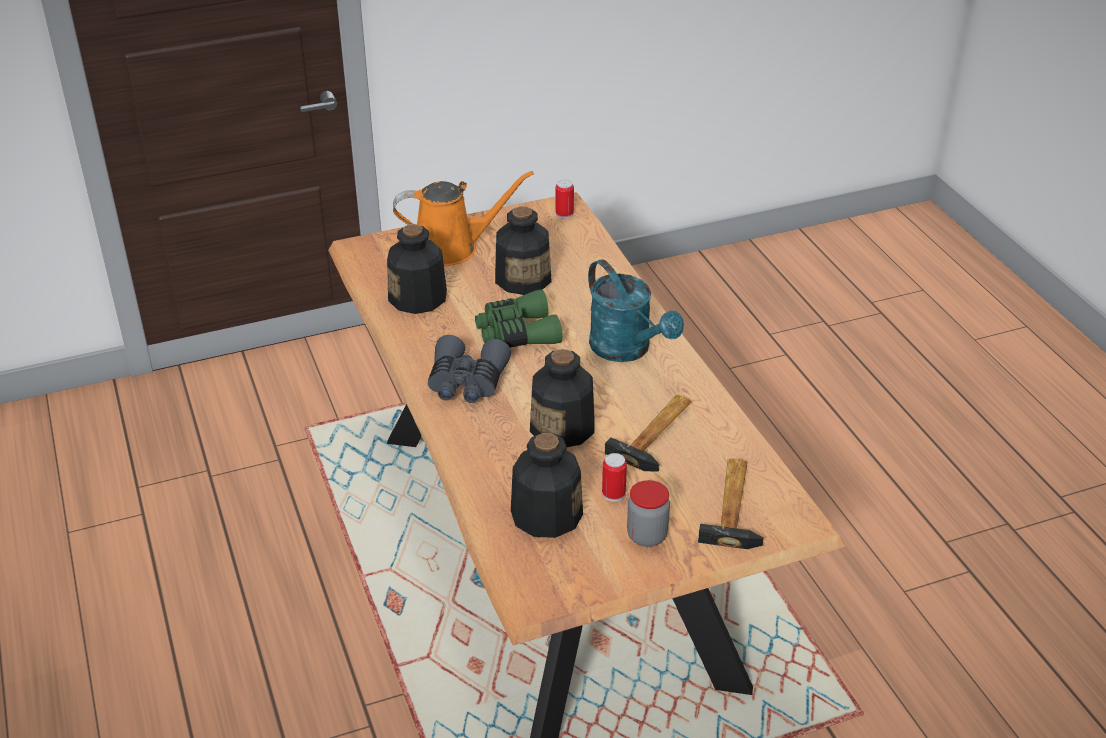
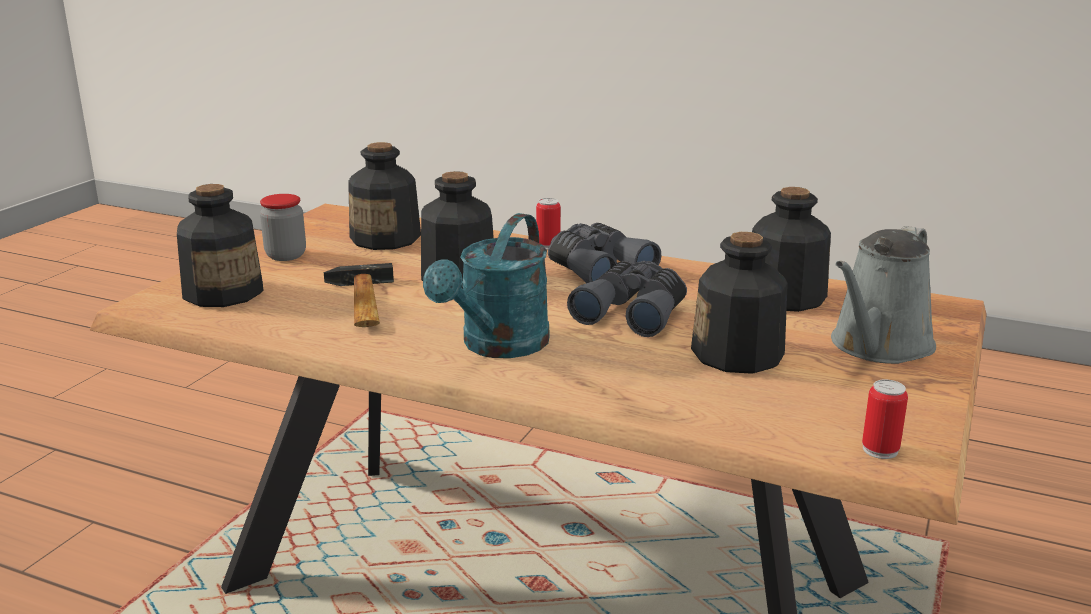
camera: 135 degrees right, 15 degrees down
orange watering can [393,171,534,266] -> grey watering can [831,226,936,364]
green binoculars [475,289,563,348] -> grey binoculars [567,261,687,337]
turquoise watering can [588,259,684,362] -> turquoise watering can turned 75 degrees counterclockwise [423,213,550,358]
can [602,453,627,502] -> can moved to [536,198,561,250]
hammer [698,459,763,549] -> bottle [177,184,263,307]

